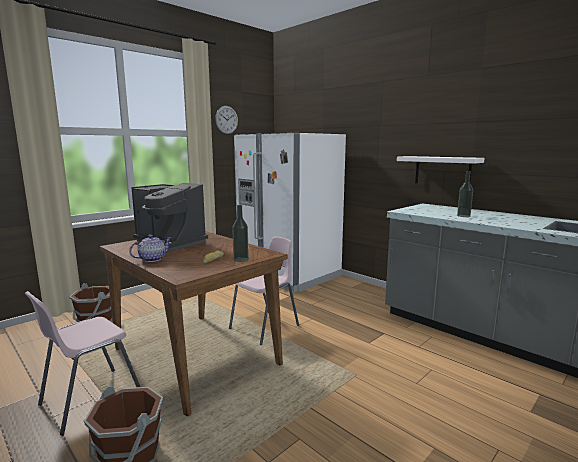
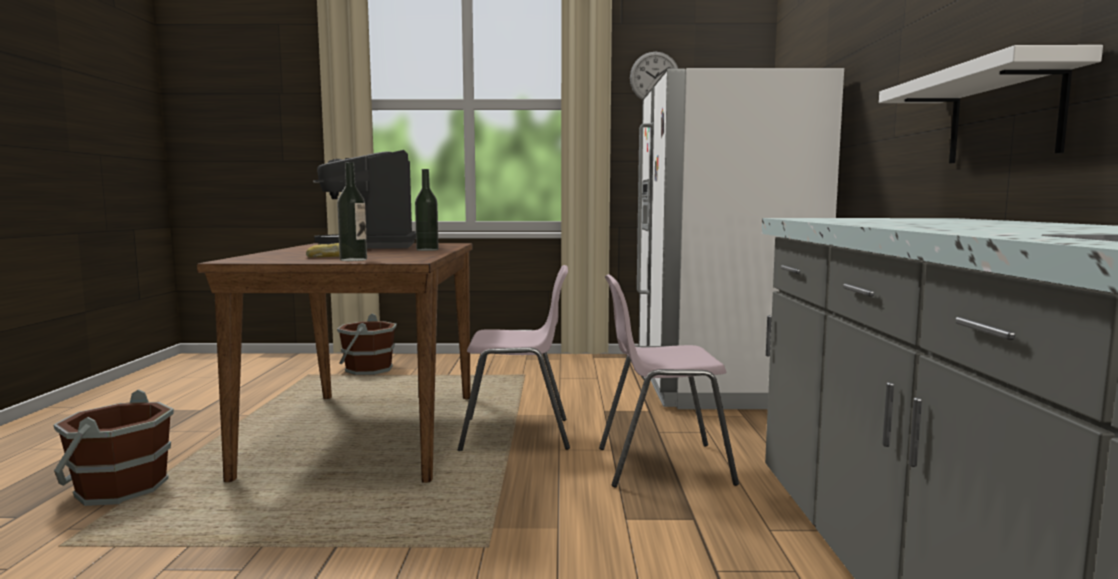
camera: 45 degrees right, 5 degrees down
pink chair [25,291,140,435] -> pink chair moved to [599,274,739,488]
teapot [129,235,171,262] -> none
bottle [457,171,473,217] -> bottle moved to [415,169,439,251]

